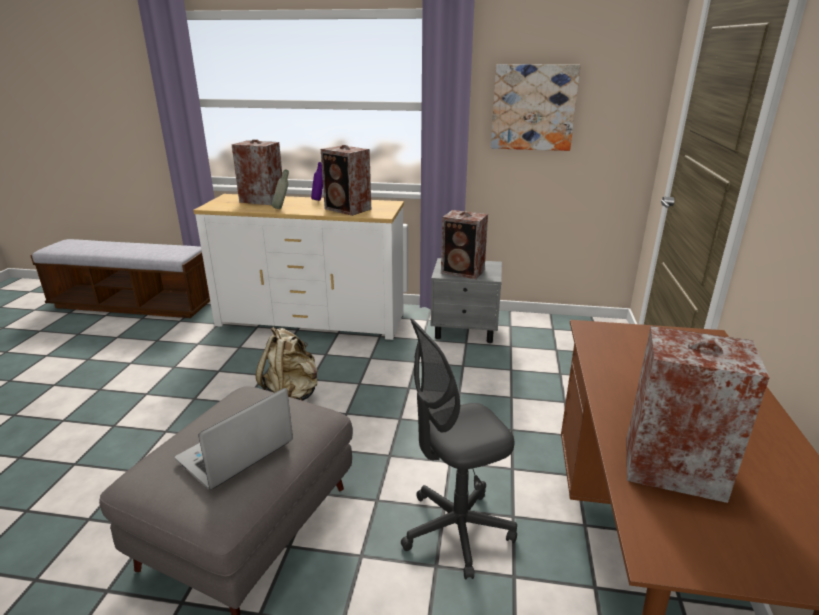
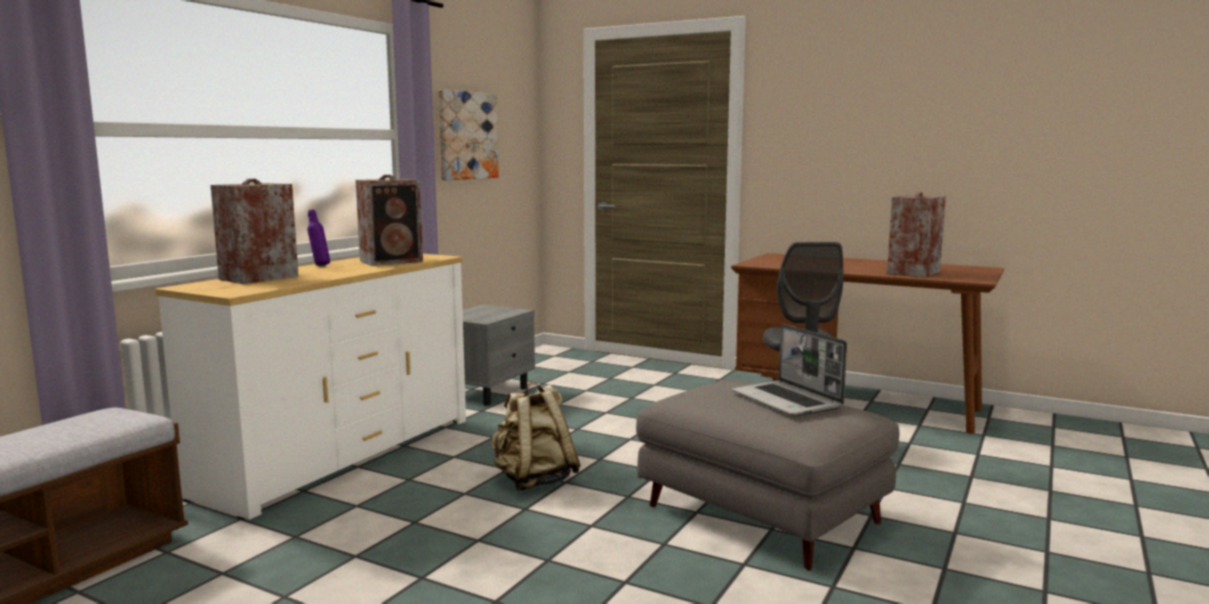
camera: 70 degrees left, 15 degrees down
grey bottle [272,169,289,209] -> none
speaker [441,210,488,279] -> none

